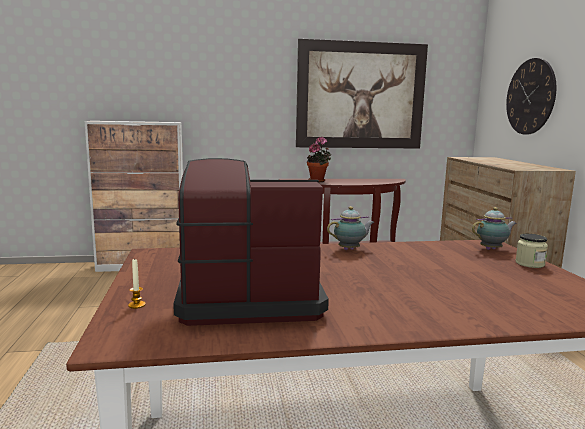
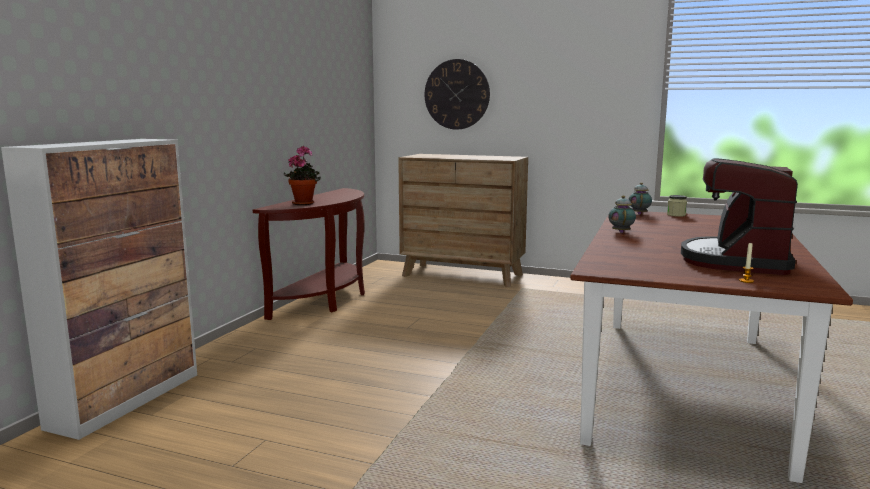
camera: 60 degrees left, 0 degrees up
picture [296,39,428,149] -> none

